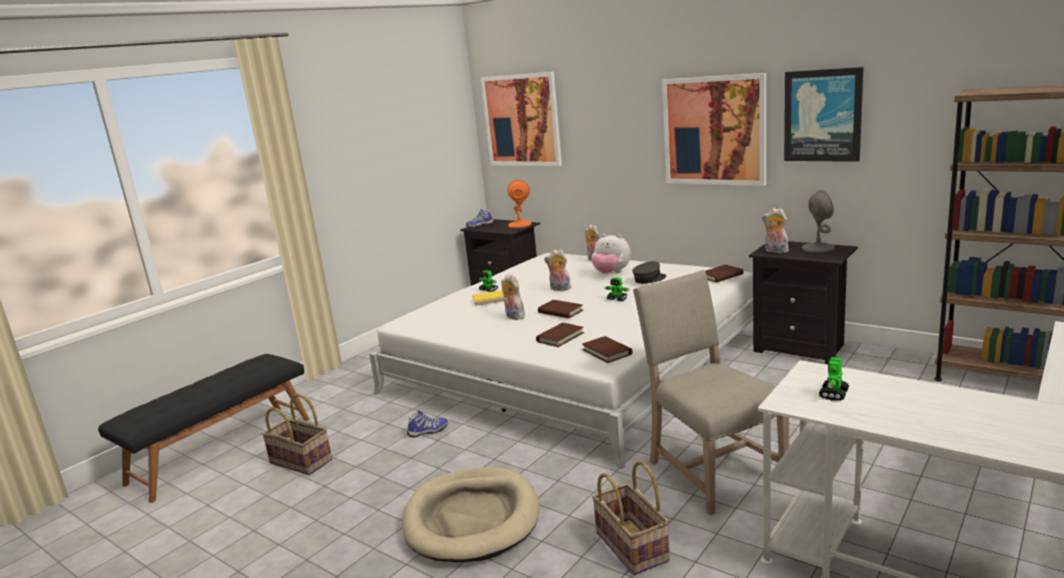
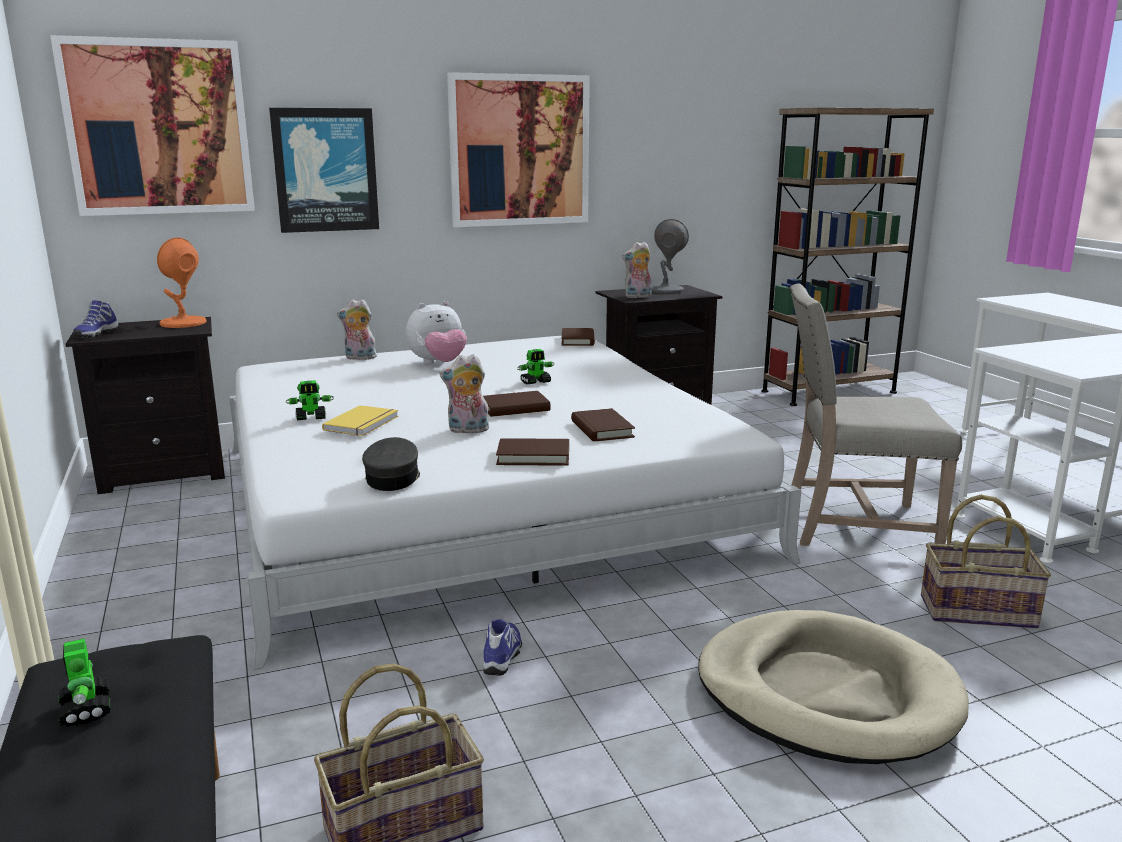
camera: 60 degrees left, 0 degrees up
plush toy [544,249,571,291] -> none
brown book [582,336,632,363] -> brown book moved to [496,438,569,466]
grey cap [632,261,666,284] -> grey cap moved to [362,437,420,491]
picture [784,67,863,162] -> picture moved to [269,108,379,233]
toy robot [819,357,849,401] -> toy robot moved to [58,638,111,727]

